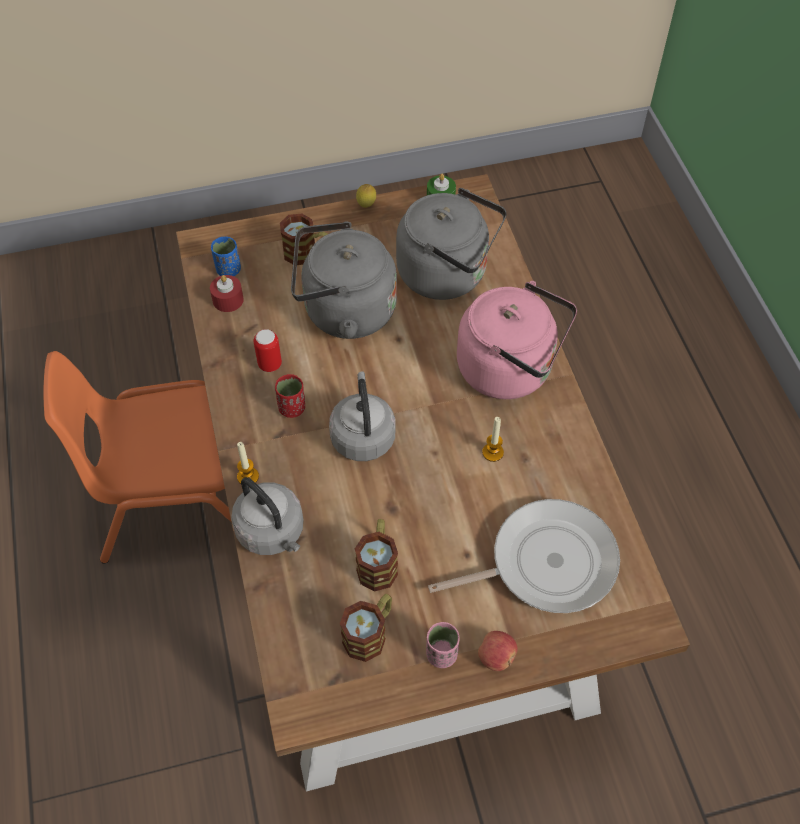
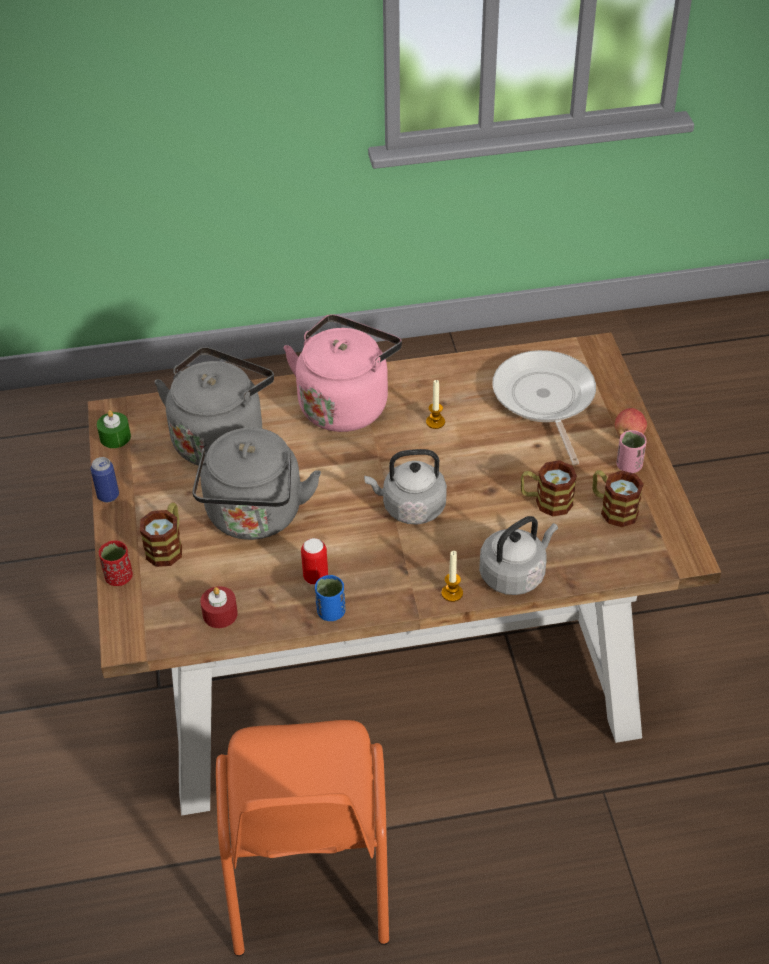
camera: 85 degrees left, 10 degrees down
blue cup [211,237,241,276] -> blue cup moved to [315,575,345,621]
red cup [275,374,305,418] -> red cup moved to [99,541,133,586]
lemon [356,184,376,208] -> can [91,457,119,502]

